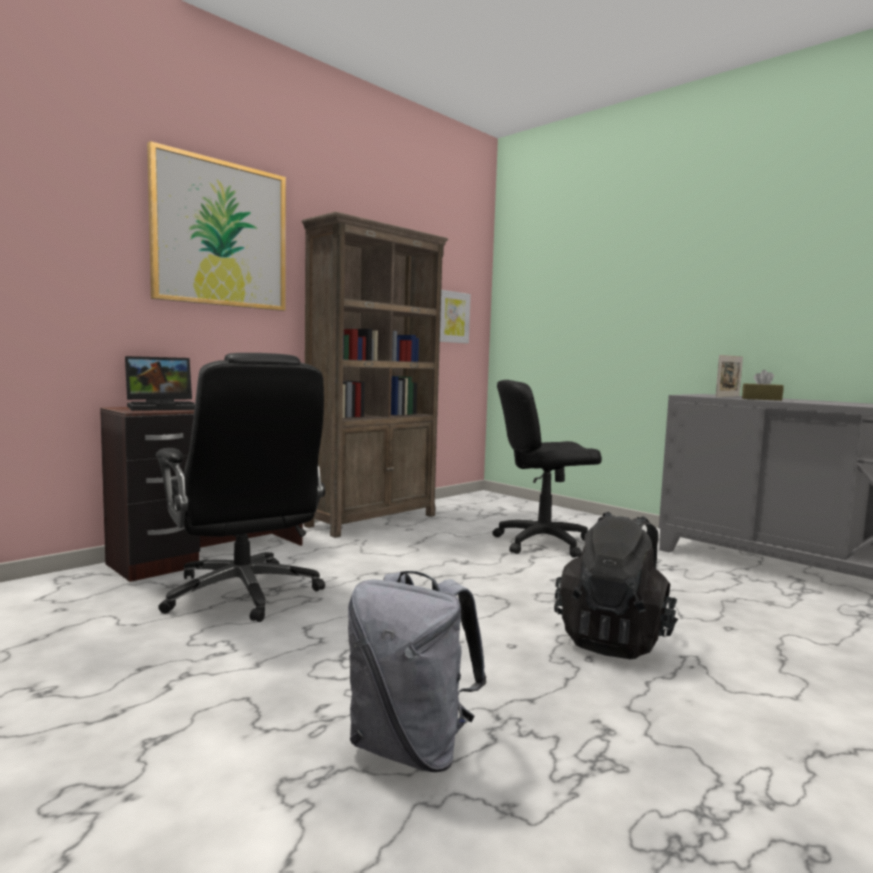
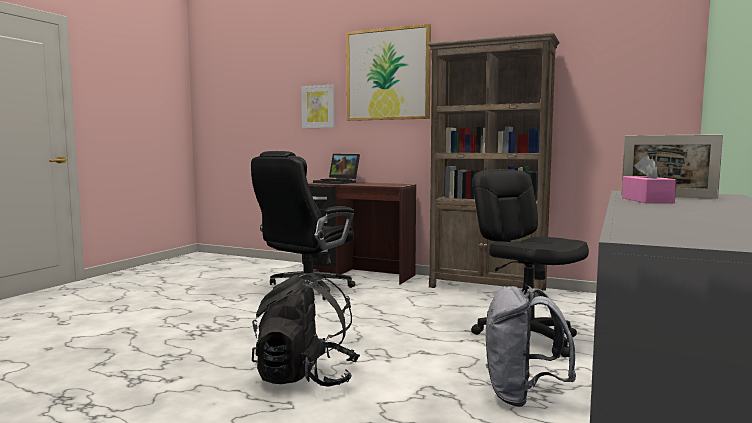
camera: 70 degrees right, 0 degrees up
grey backpack [348,571,487,772] -> grey backpack moved to [486,285,576,407]
picture [440,290,471,343] -> picture moved to [301,85,335,128]
brown tissue box [742,370,784,401] -> pink tissue box [622,155,676,204]

